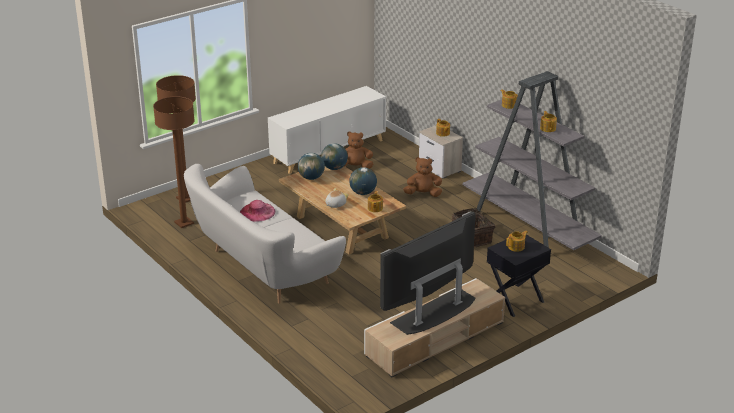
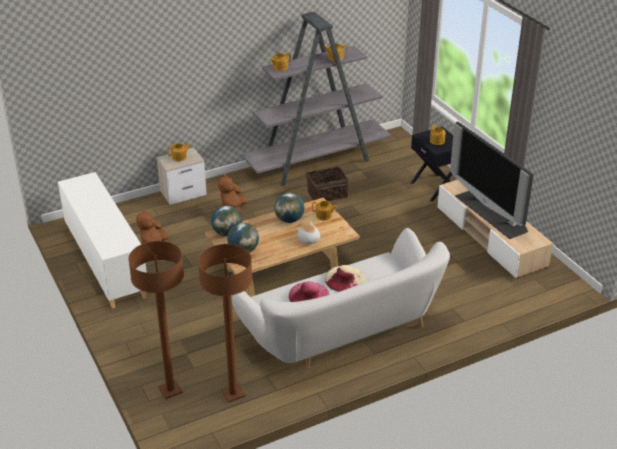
camera: 80 degrees left, 5 degrees up
none -> beige hat [325,265,365,292]

